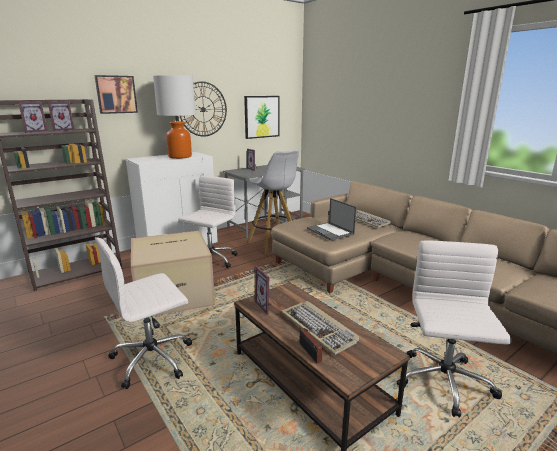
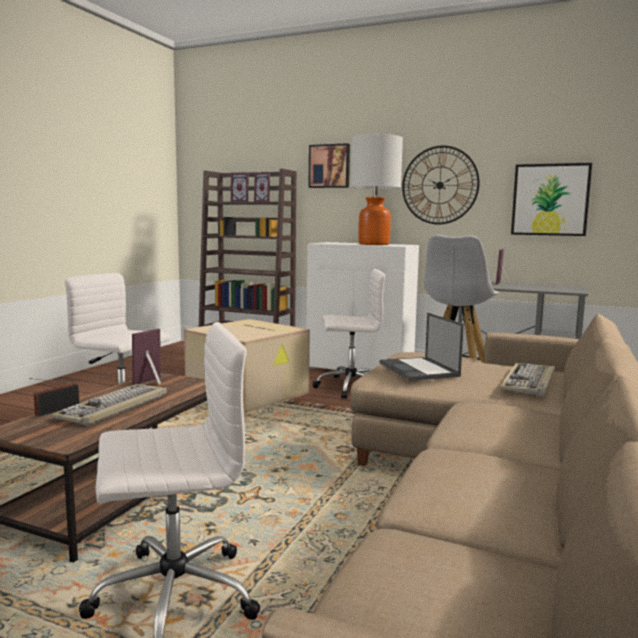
camera: 60 degrees right, 10 degrees down
laptop [307,198,356,241] -> laptop turned 45 degrees counterclockwise [379,313,464,381]

